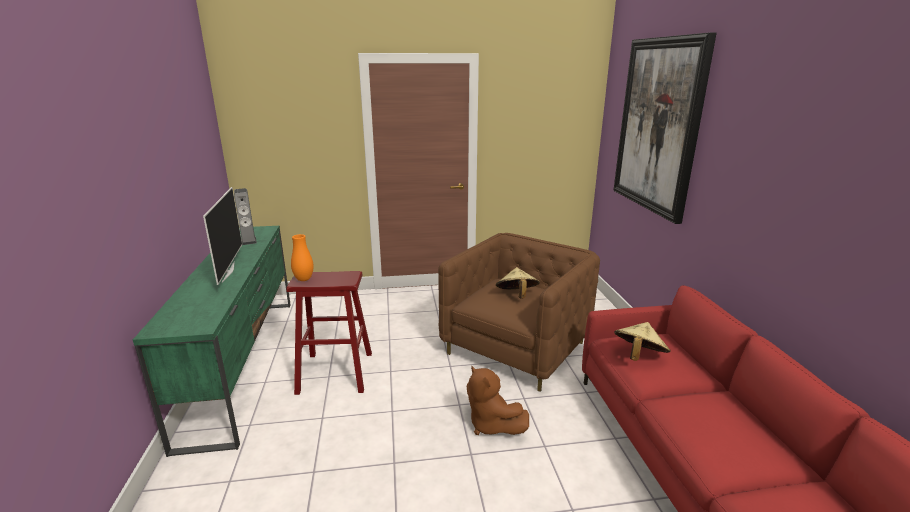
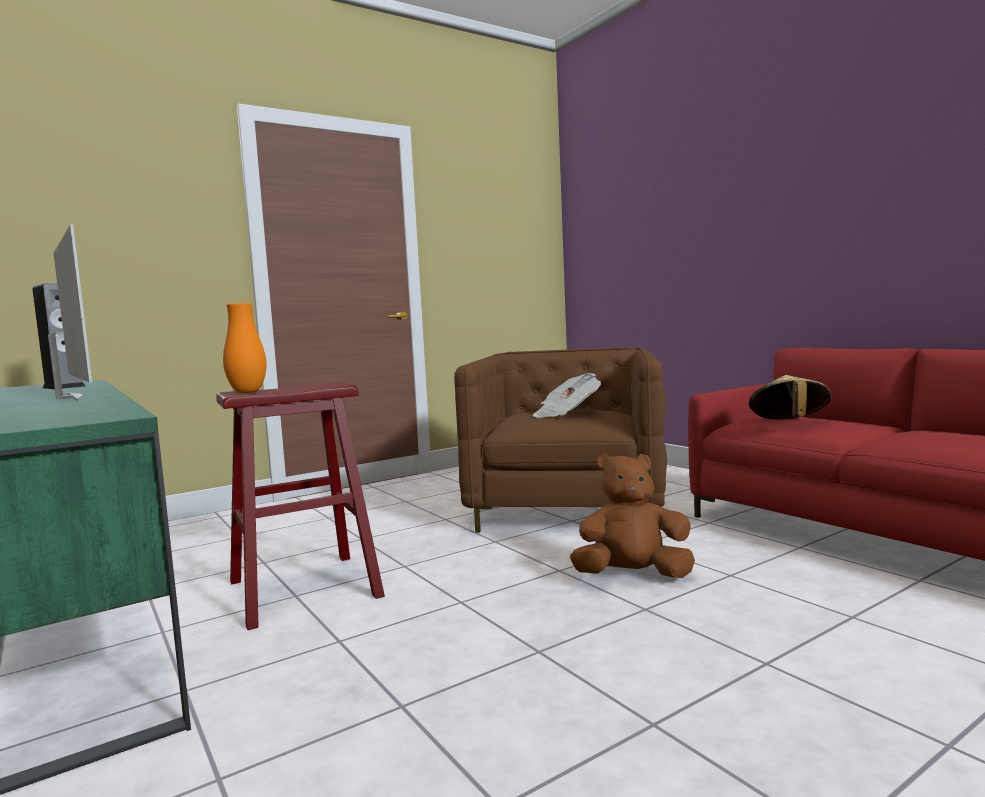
camera: 25 degrees left, 15 degrees down
brown plush toy [467,366,529,435] -> brown plush toy turned 150 degrees clockwise [570,453,695,578]
beige hat [496,267,540,299] -> newspaper [533,373,601,418]
picture [613,32,717,224] -> none

